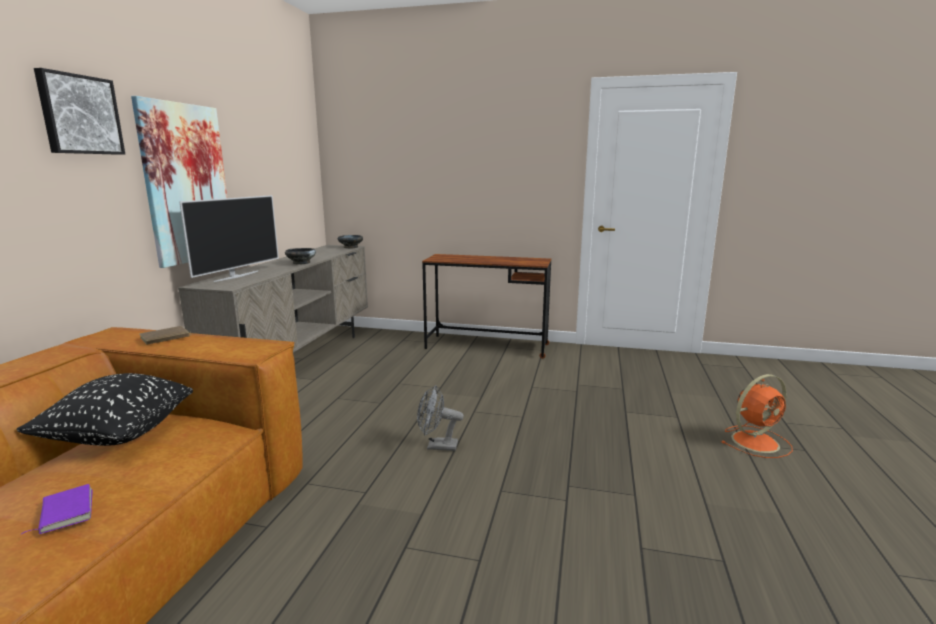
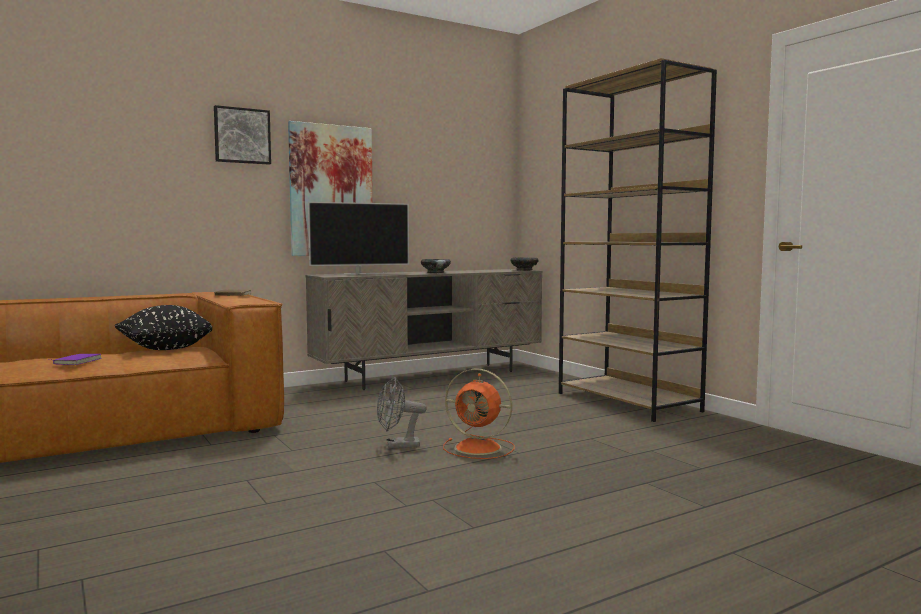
camera: 45 degrees right, 10 degrees down
grey fan [417,385,464,451] -> grey fan turned 60 degrees counterclockwise [377,377,426,448]
brown desk [422,254,551,359] -> brown bookcase [559,58,717,422]
orange fan [721,374,793,458] -> orange fan moved to [443,368,515,459]

